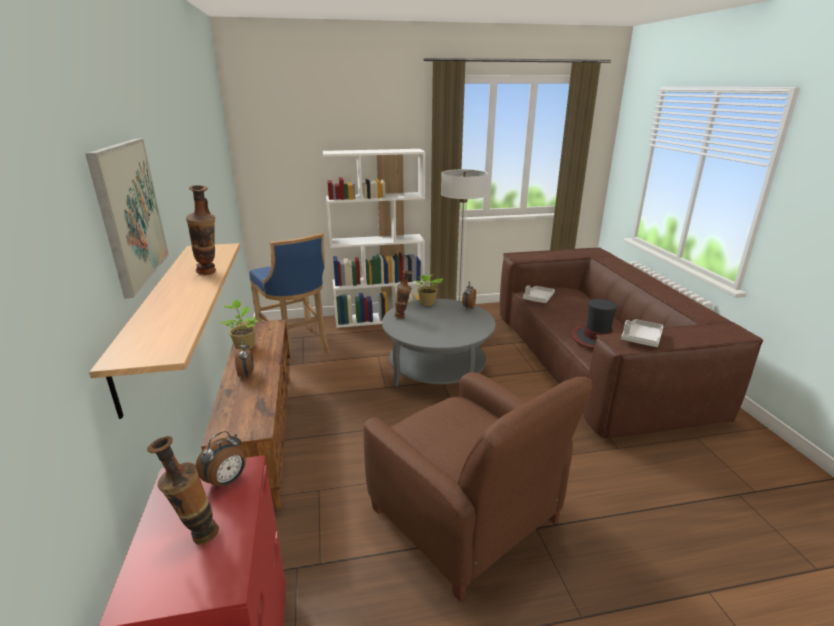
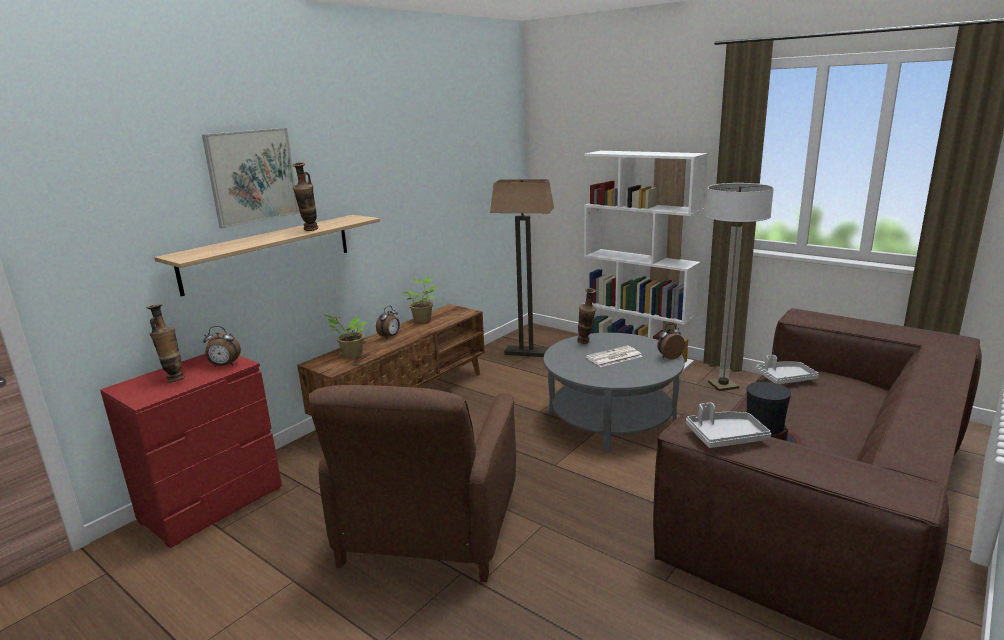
camera: 50 degrees right, 5 degrees down
blue stool [249,233,330,364] -> floor lamp [490,179,554,357]
potted plant [415,275,443,306] -> potted plant moved to [323,314,367,358]
none -> newspaper [586,346,643,367]

